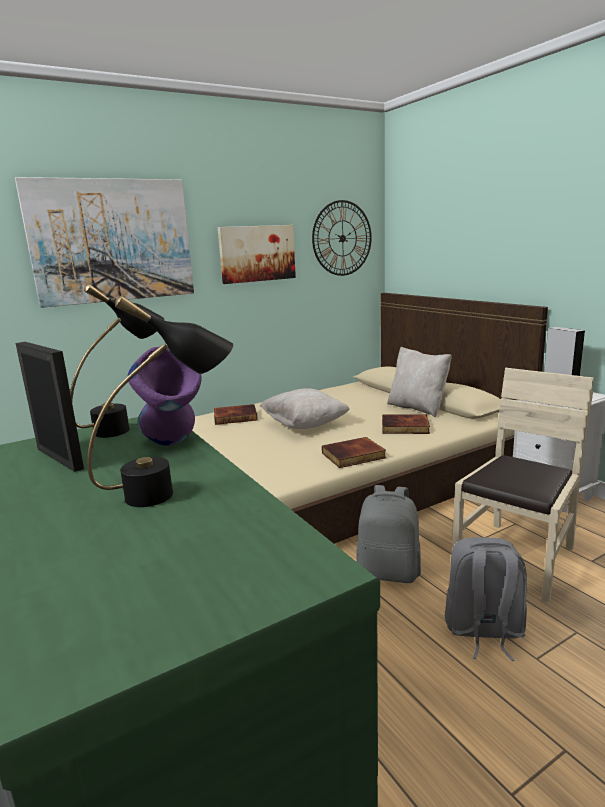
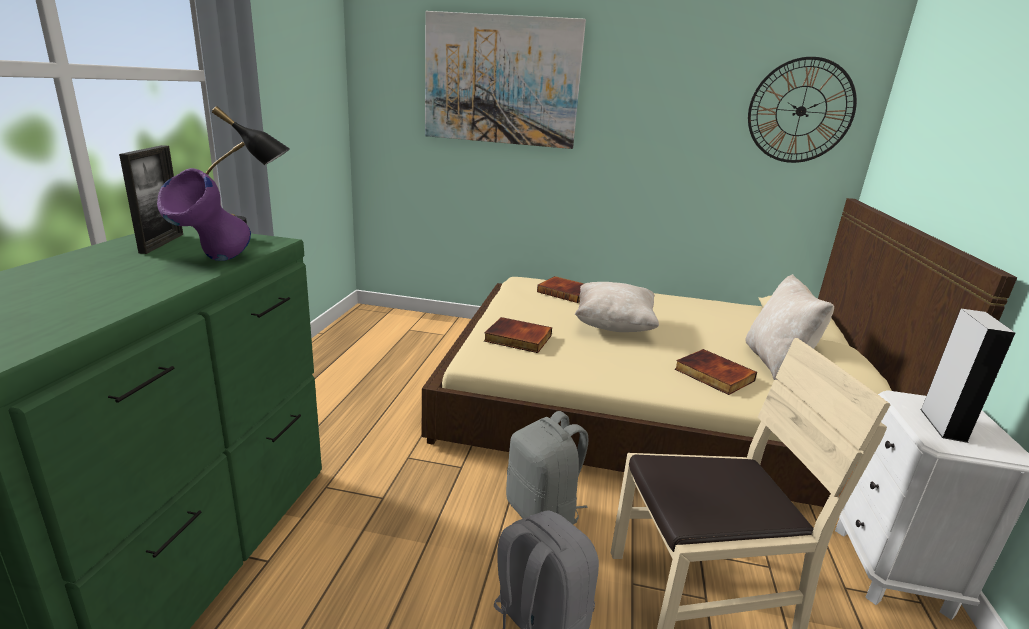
camera: 40 degrees right, 5 degrees up
black table lamp [87,295,233,507] -> none
picture [218,225,296,284] -> none
book [322,437,386,468] -> book moved to [484,317,552,353]

